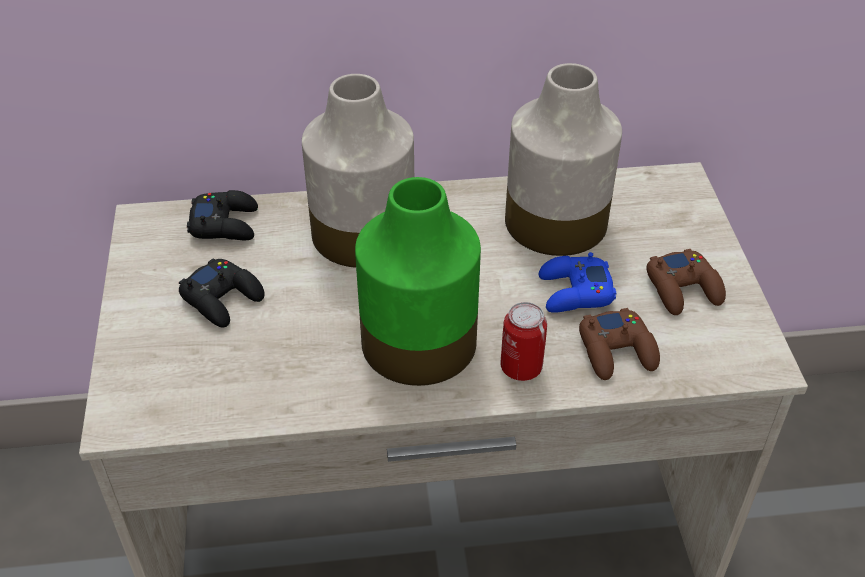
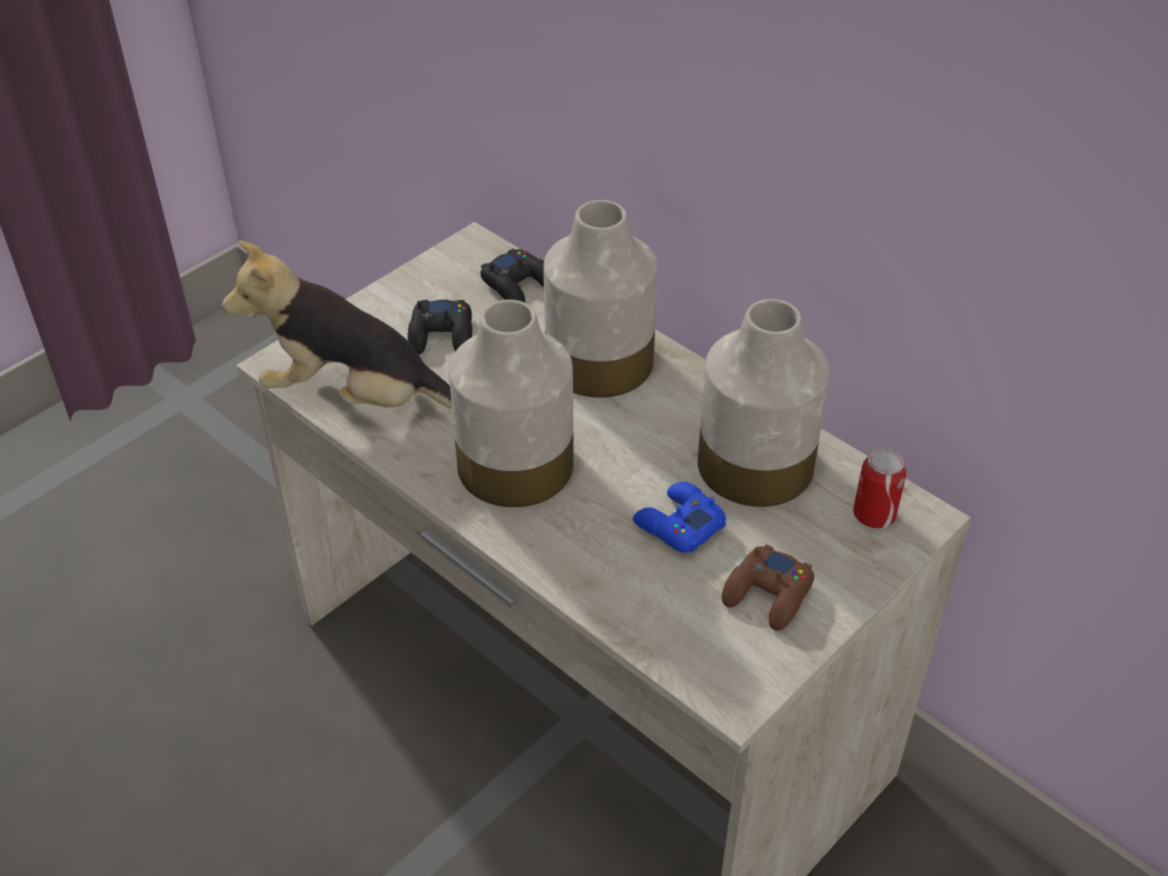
camera: 50 degrees right, 0 degrees up
green vase [355,177,481,386] -> beige vase [449,300,574,507]
can [501,302,547,381] -> can moved to [853,448,906,528]
brown game controller [579,308,660,380] -> none
none -> plush toy [222,240,452,409]

